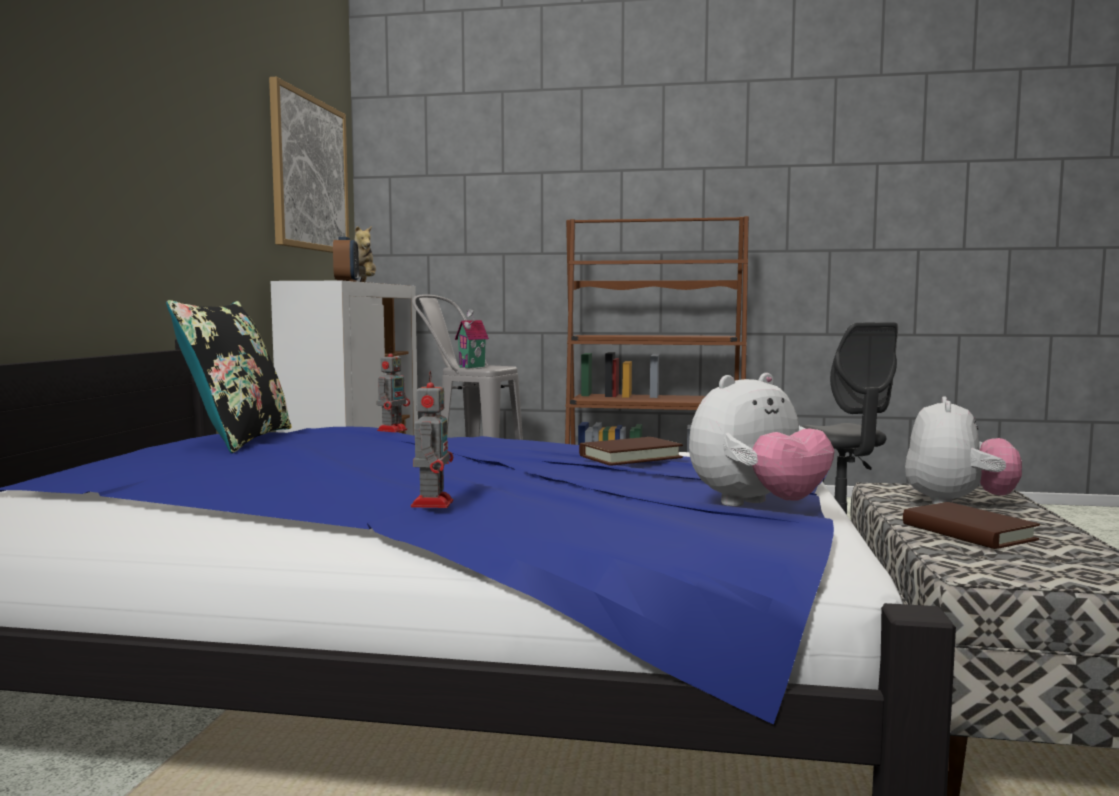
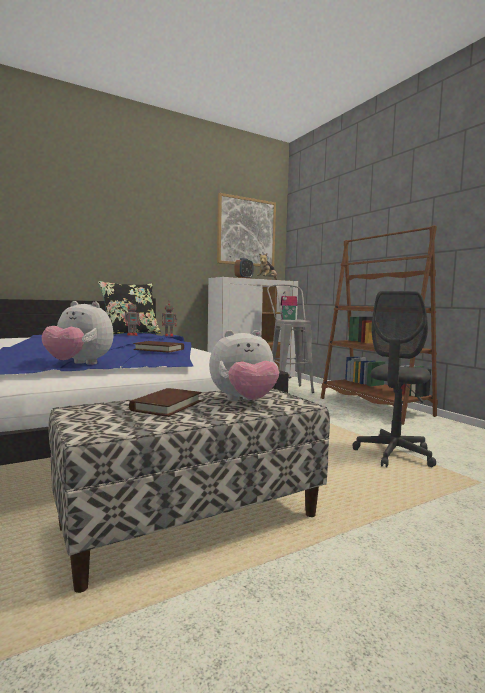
camera: 50 degrees right, 0 degrees up
toy robot [411,371,453,508] -> toy robot moved to [125,300,140,336]

